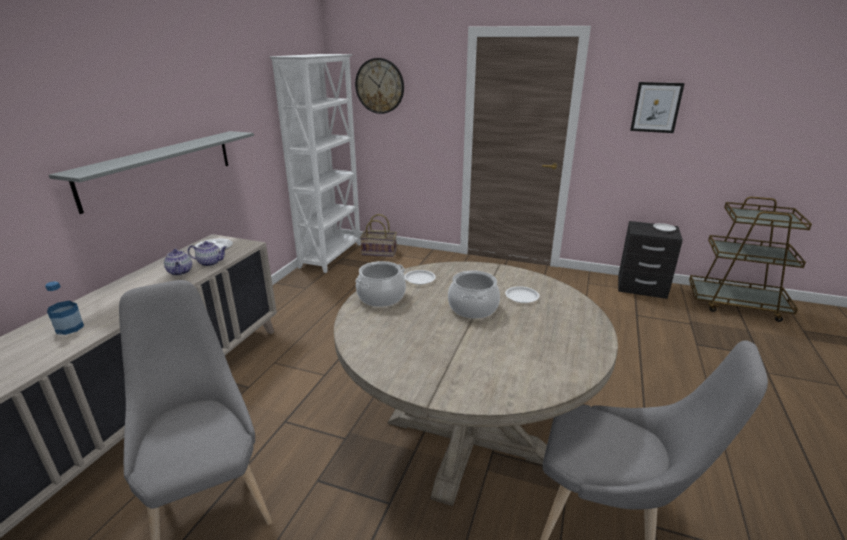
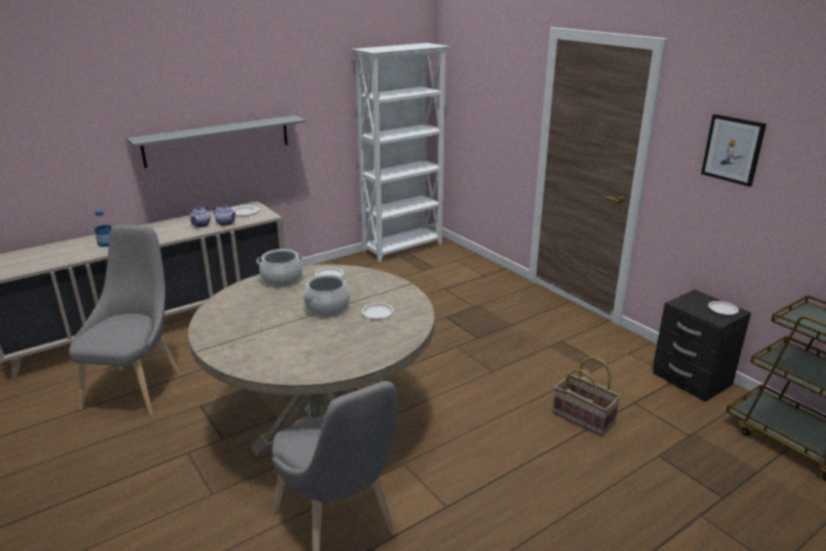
camera: 35 degrees right, 0 degrees up
wall clock [355,58,404,114] -> none
basket [360,214,397,257] -> basket moved to [553,357,621,436]

